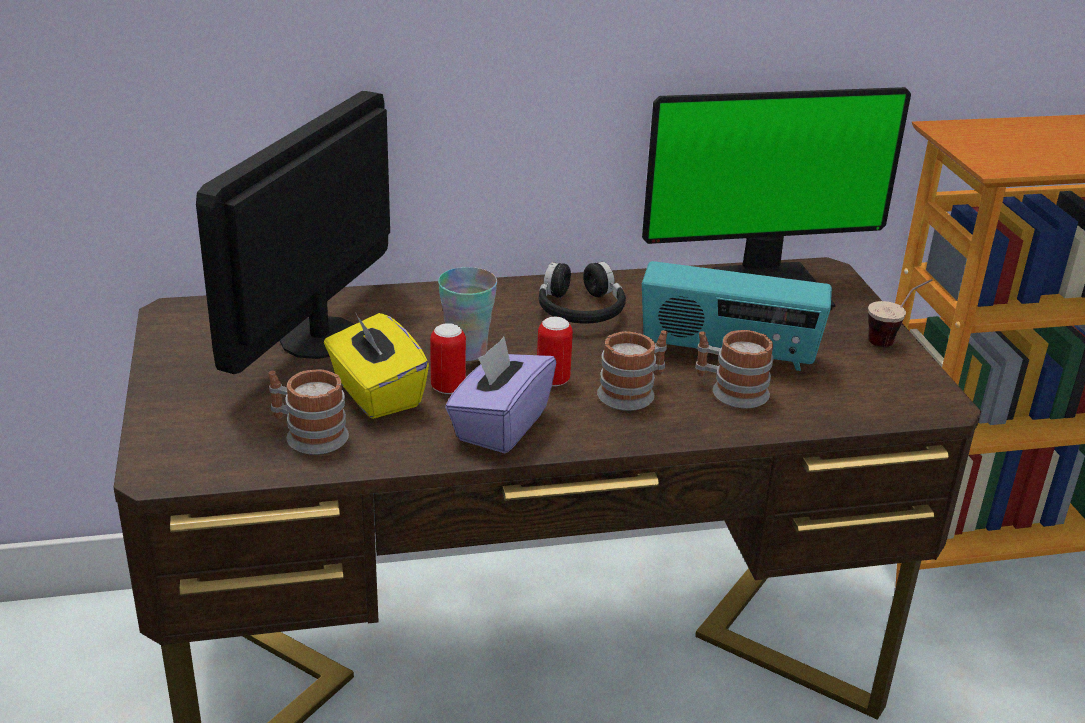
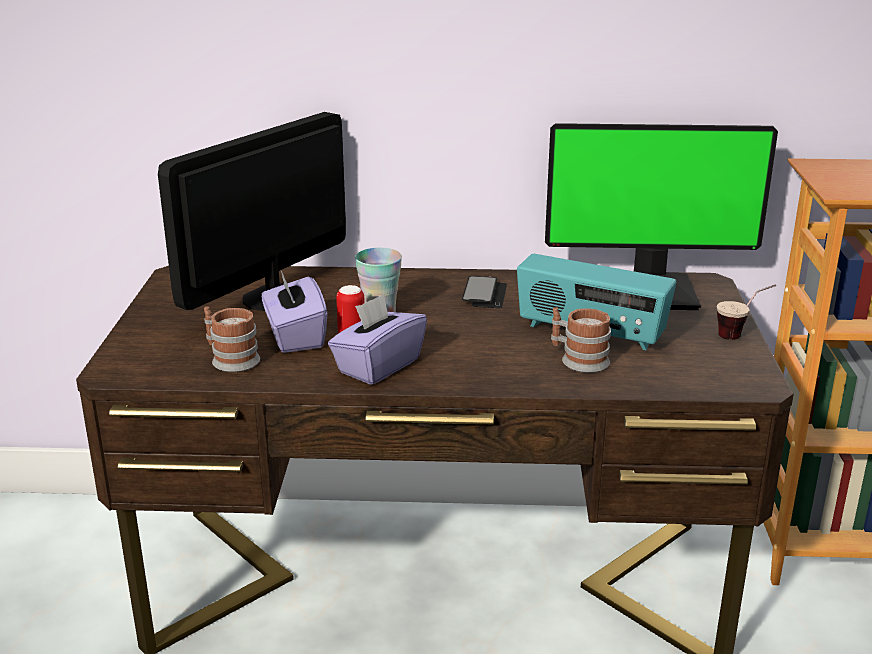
camera: 15 degrees right, 5 degrees down
yellow tissue box [324,312,429,419] -> purple tissue box [262,271,327,353]
can [537,317,573,387] -> none
black headphones [539,262,626,323] -> phone [462,276,507,308]
mug [597,330,668,411] -> none

